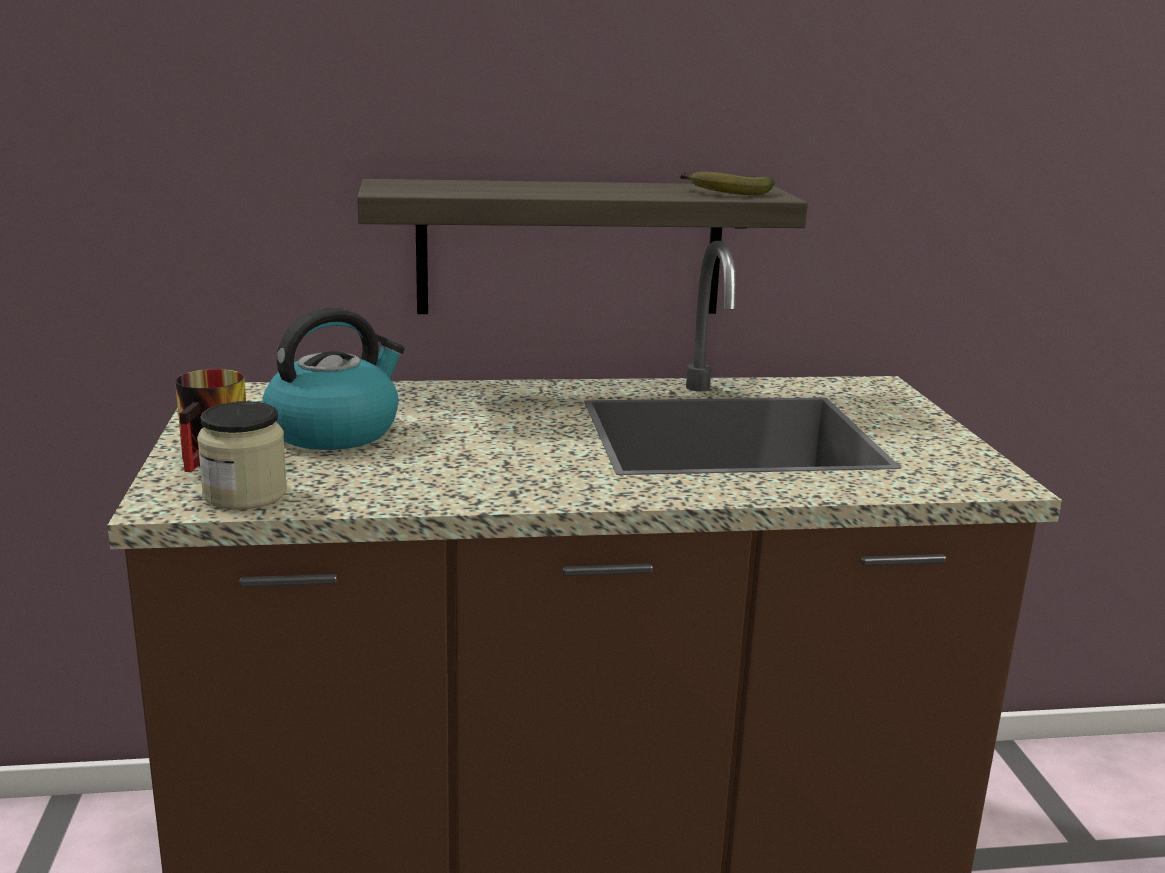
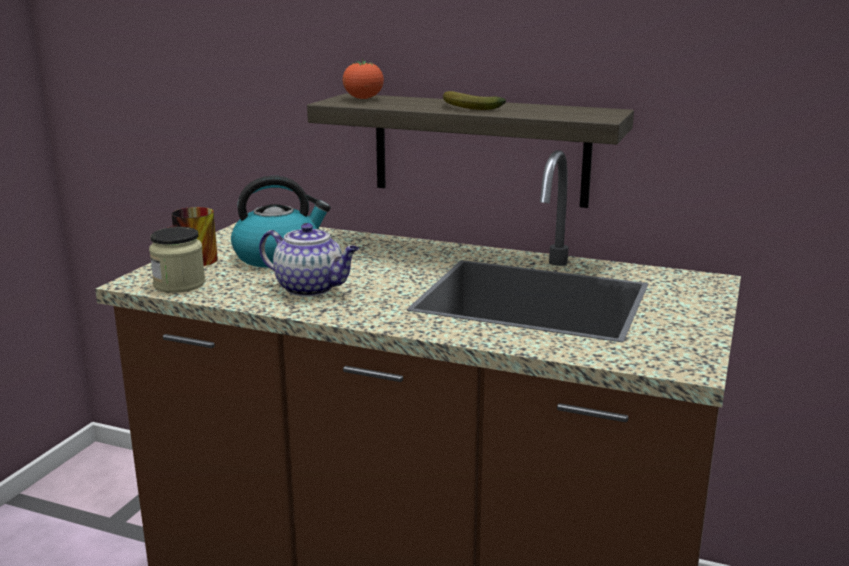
camera: 30 degrees right, 0 degrees up
banana [679,172,775,195] -> banana moved to [443,91,506,110]
none -> teapot [259,223,359,297]
none -> tomato [343,58,384,99]

